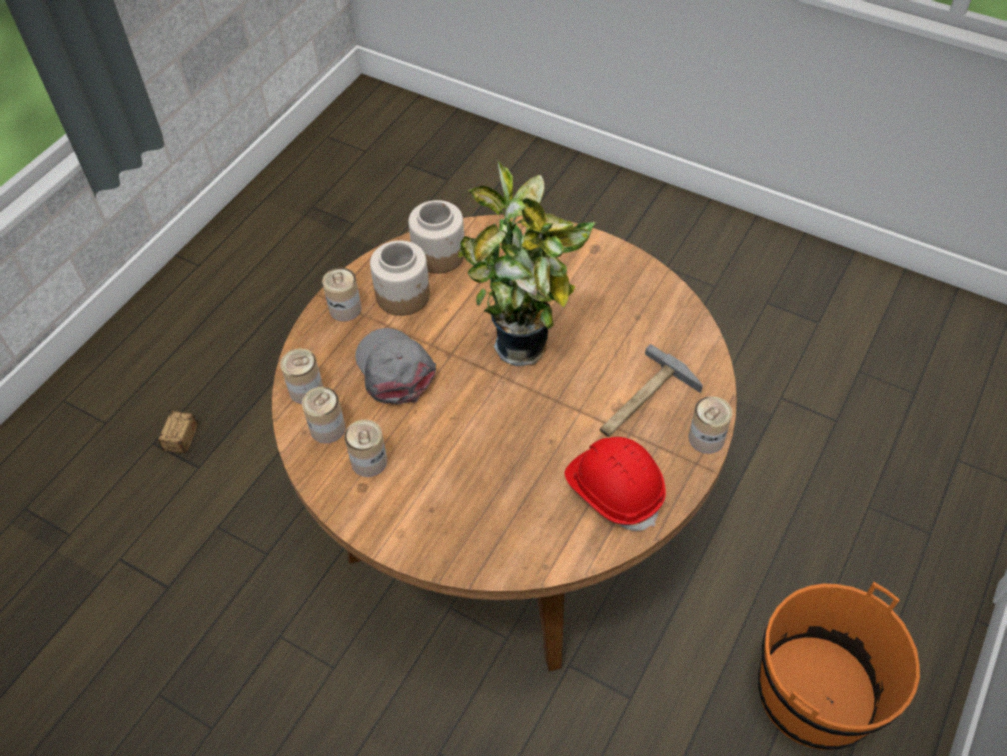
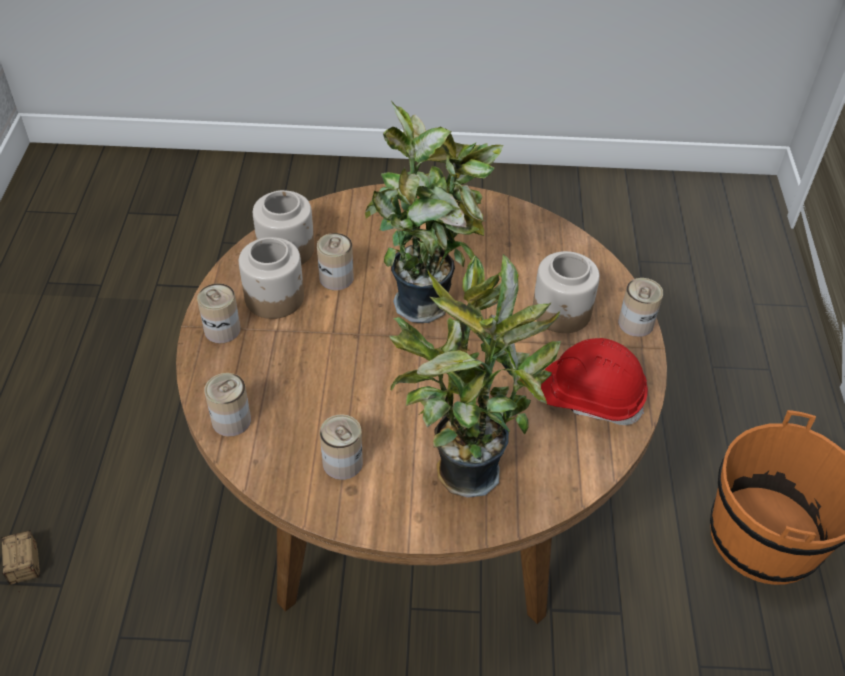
camera: 30 degrees left, 5 degrees down
can [302,387,345,444] -> can moved to [317,233,354,290]
grey cap [355,328,436,405] -> none
hammer [600,344,703,437] -> jar [533,251,600,333]
none -> potted plant [389,254,561,498]

